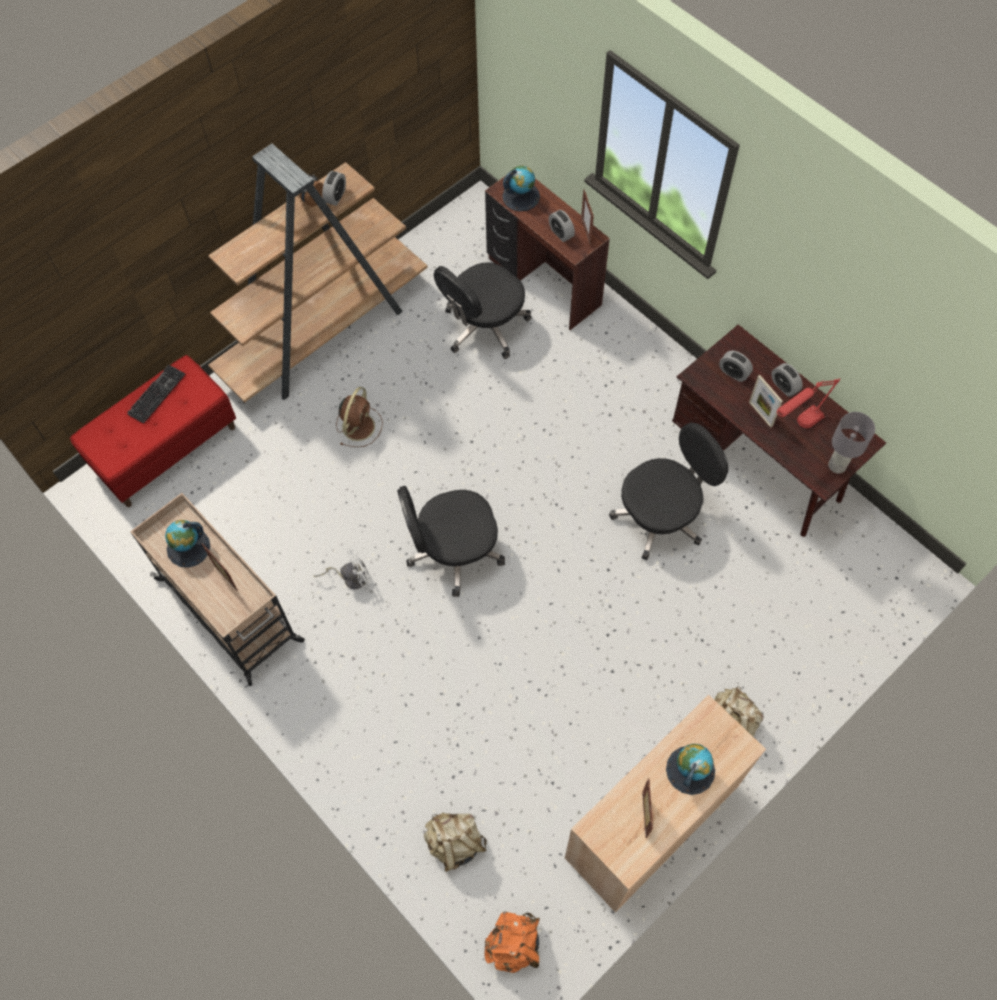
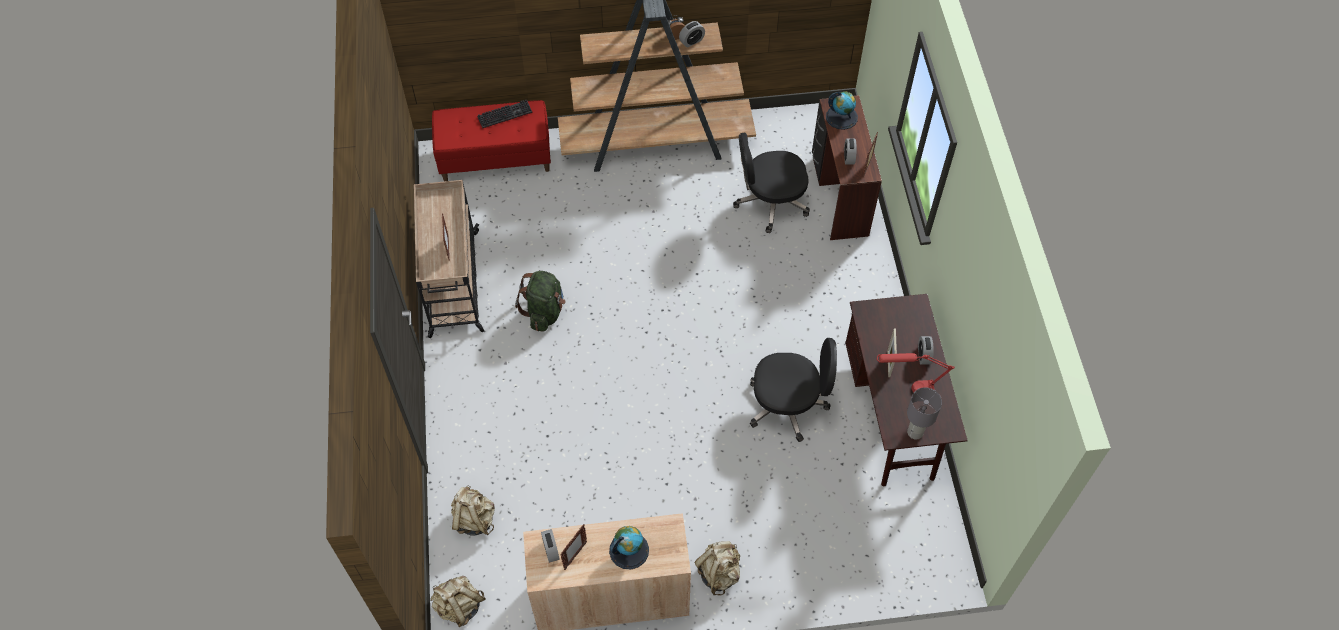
camera: 35 degrees right, 5 degrees down
globe [165,520,210,568] -> none
white fan [314,547,372,589] -> green backpack [515,271,566,332]
brown fan [336,387,383,447] -> none
black office chair [397,486,505,597] -> none
orange backpack [484,912,540,973] -> beige backpack [430,576,486,627]
alarm clock [719,351,753,382] -> alarm clock moved to [541,529,560,563]

